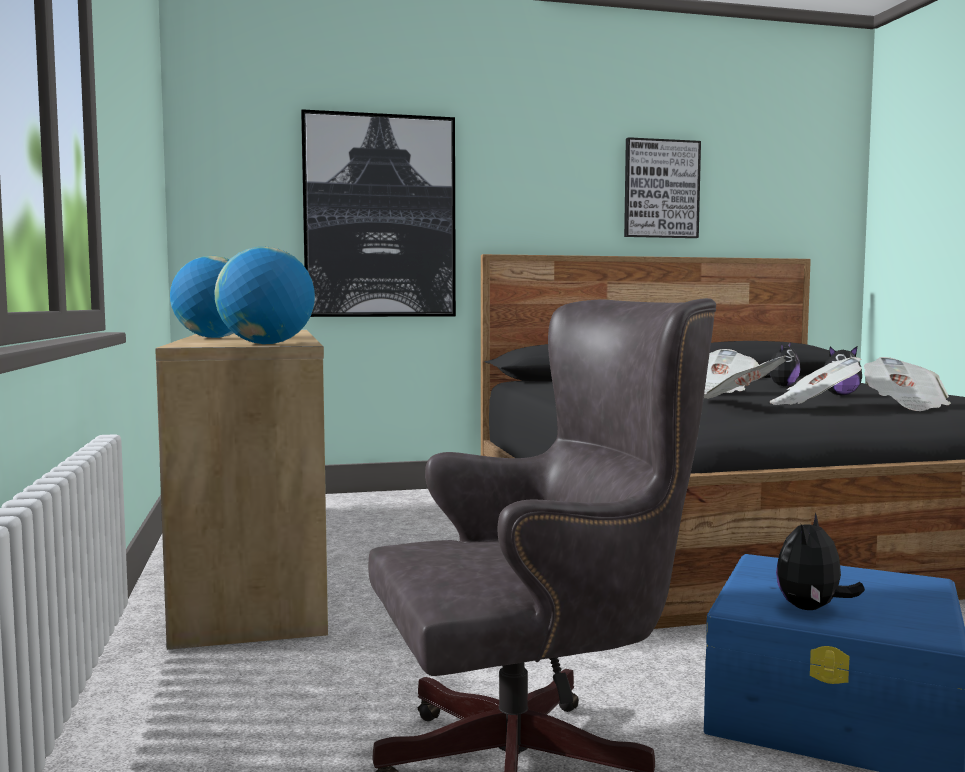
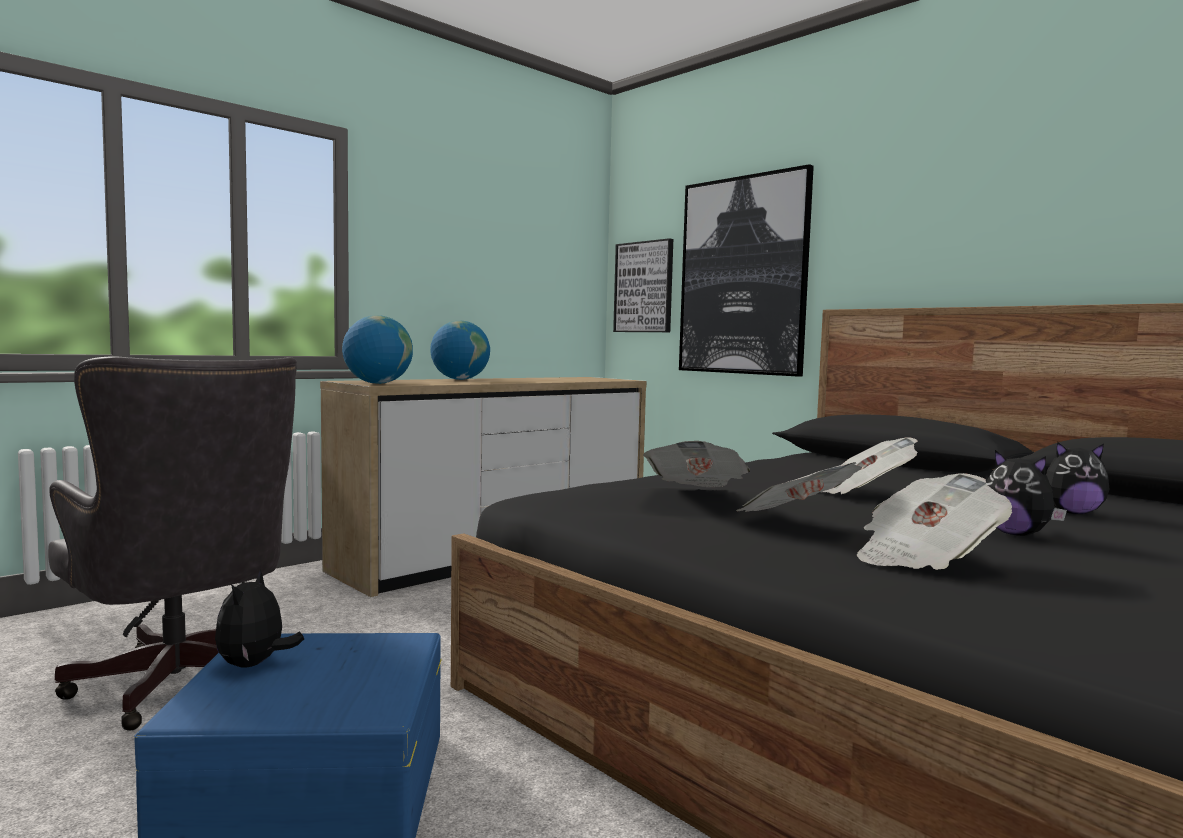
camera: 60 degrees right, 0 degrees up
picture [624,137,701,238] -> picture moved to [613,238,673,332]
plush toy [776,513,865,610] -> plush toy turned 90 degrees counterclockwise [215,569,304,668]

